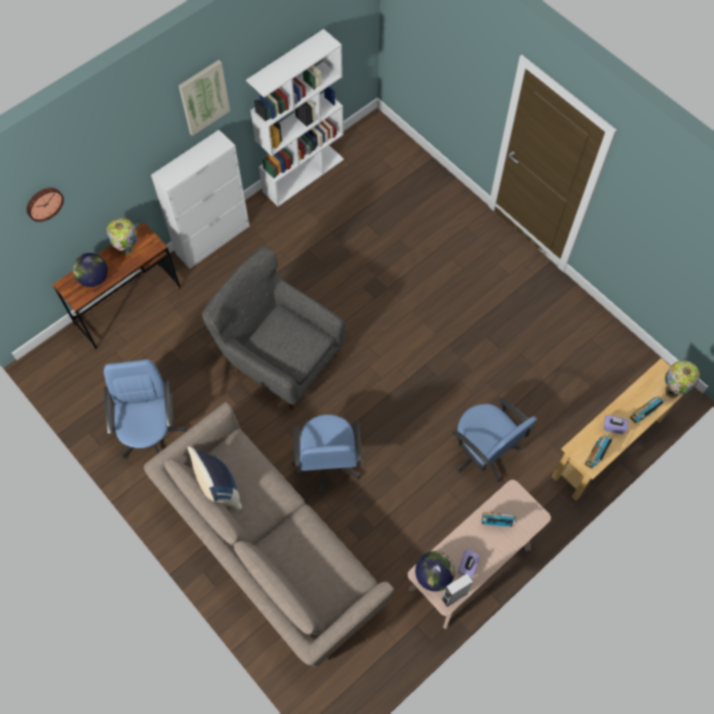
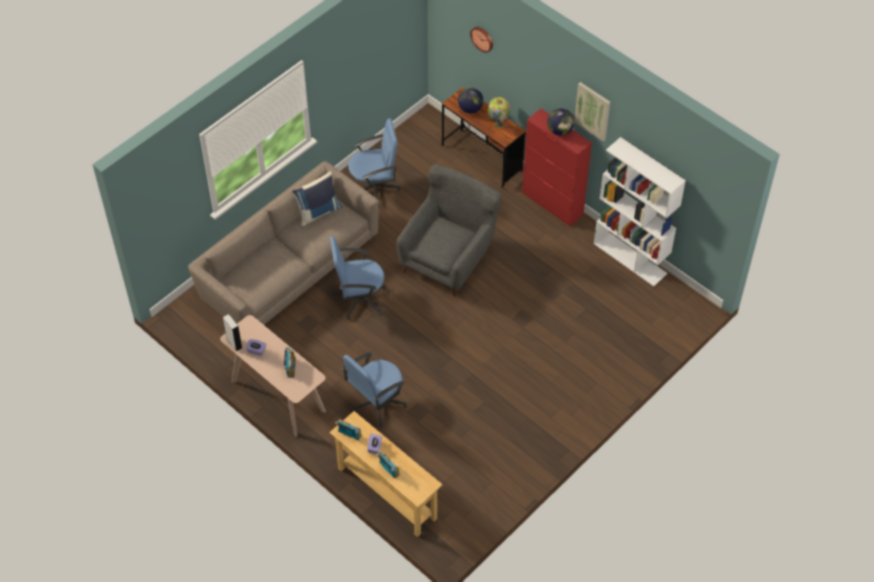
camera: 85 degrees right, 10 degrees down
white cabinet [151,130,249,269] -> red cabinet [522,108,592,226]
globe [415,551,455,591] -> globe moved to [547,108,574,136]
table lamp [665,361,700,398] -> none

